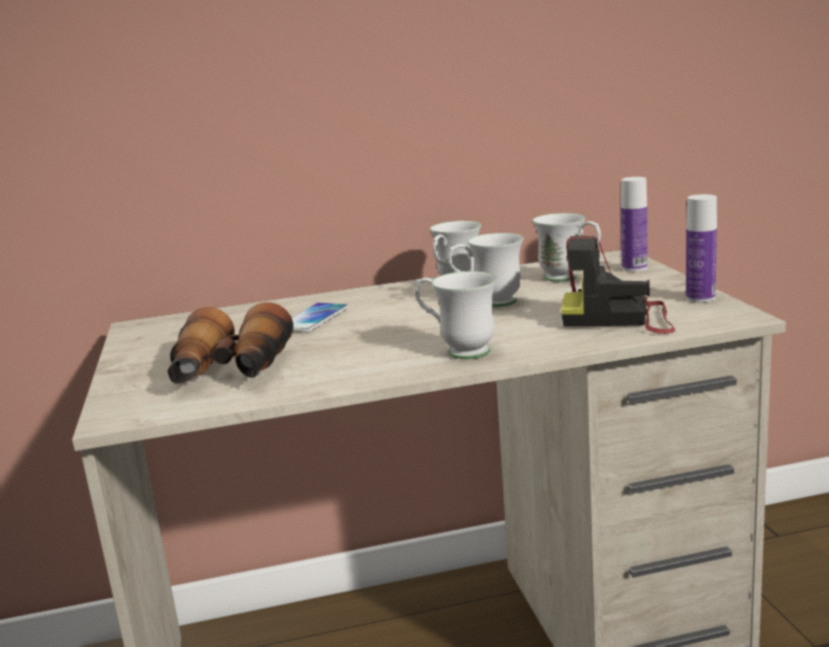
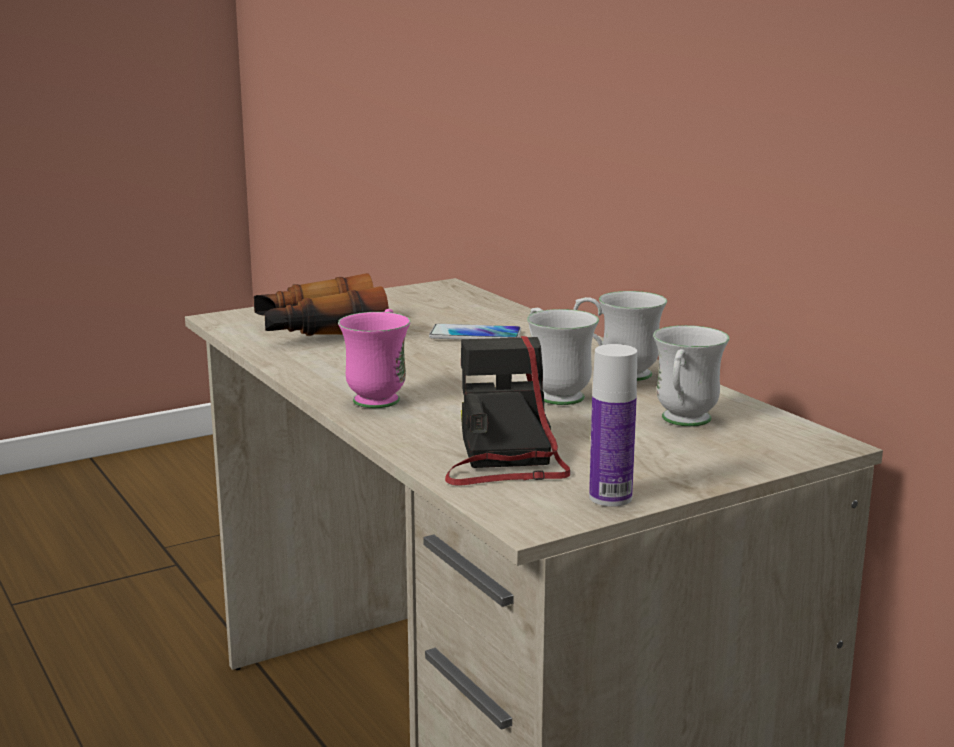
camera: 70 degrees right, 0 degrees up
white mug [415,271,497,359] -> pink mug [338,309,411,408]
bottle [621,177,647,272] -> none

